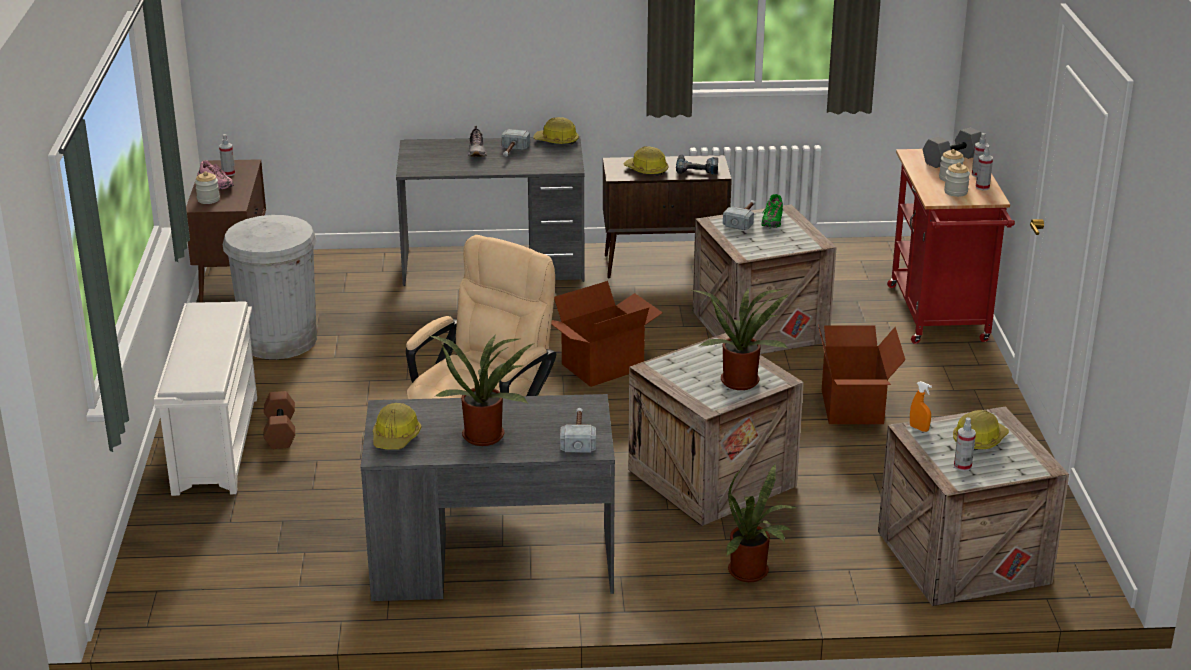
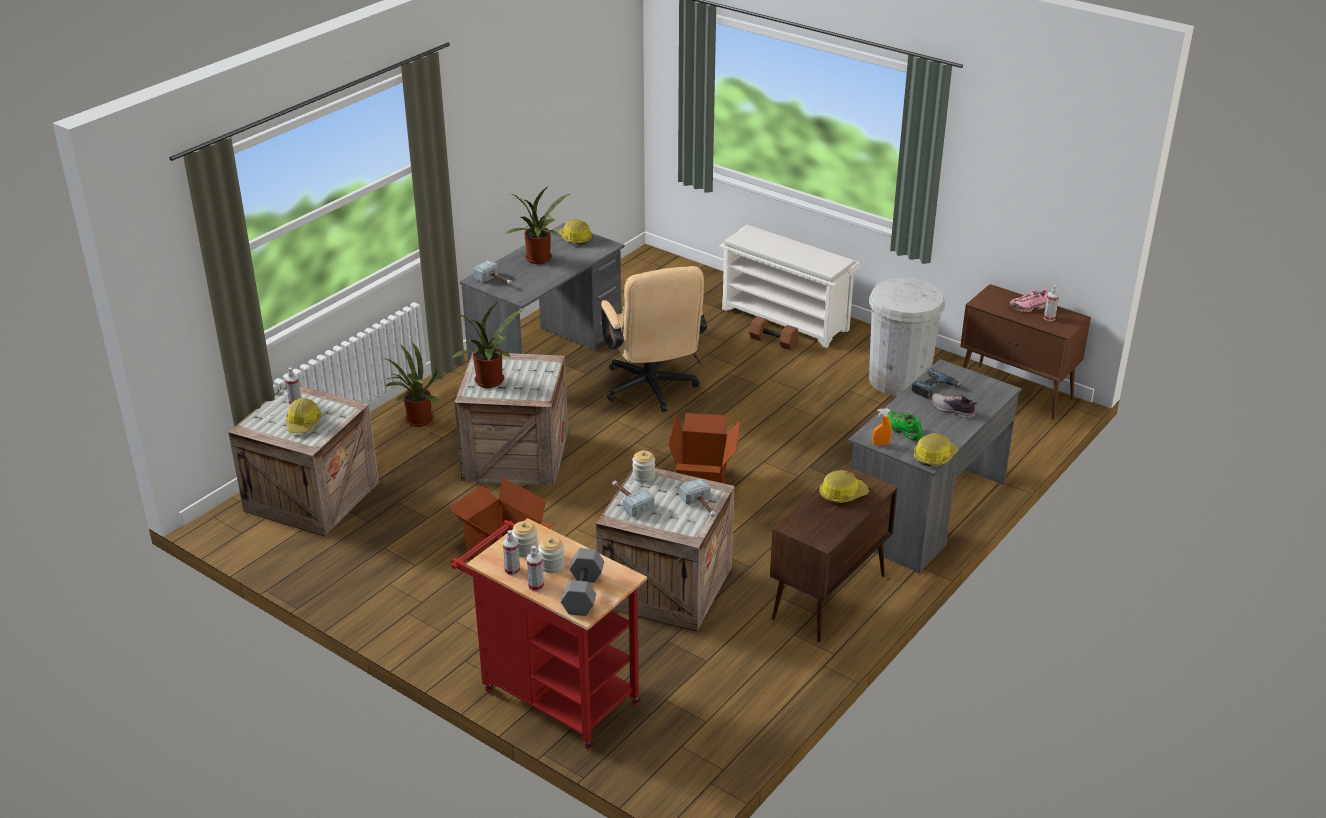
camera: 130 degrees right, 5 degrees up
jar [195,172,220,204] -> jar moved to [632,451,655,483]
hammer [502,129,530,157] -> hammer moved to [612,480,654,517]
power drill [676,154,718,175] -> power drill moved to [911,368,961,399]
green shoe [761,194,783,228] -> green shoe moved to [888,411,924,441]
orange spray bottle [910,381,932,432] -> orange spray bottle moved to [873,409,892,445]

